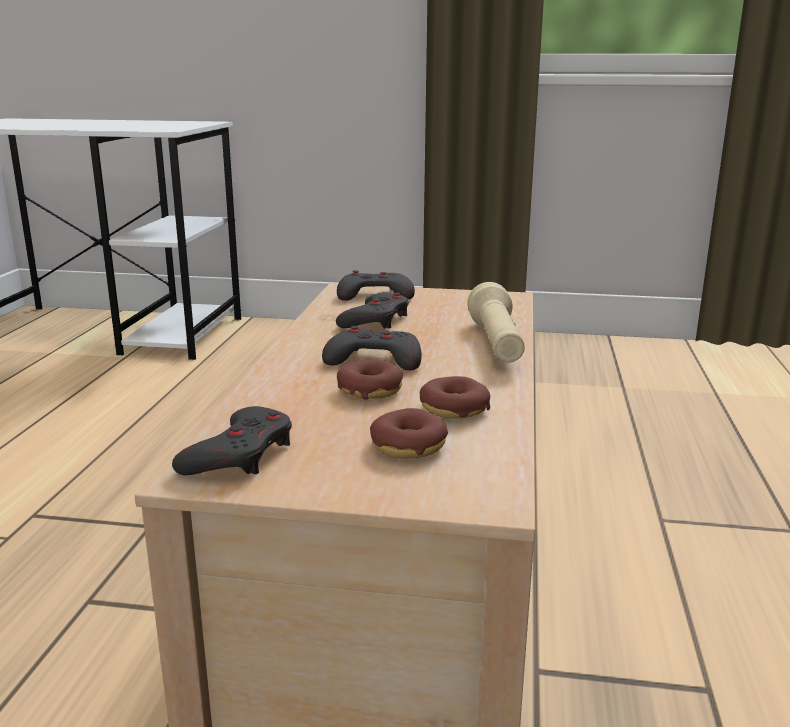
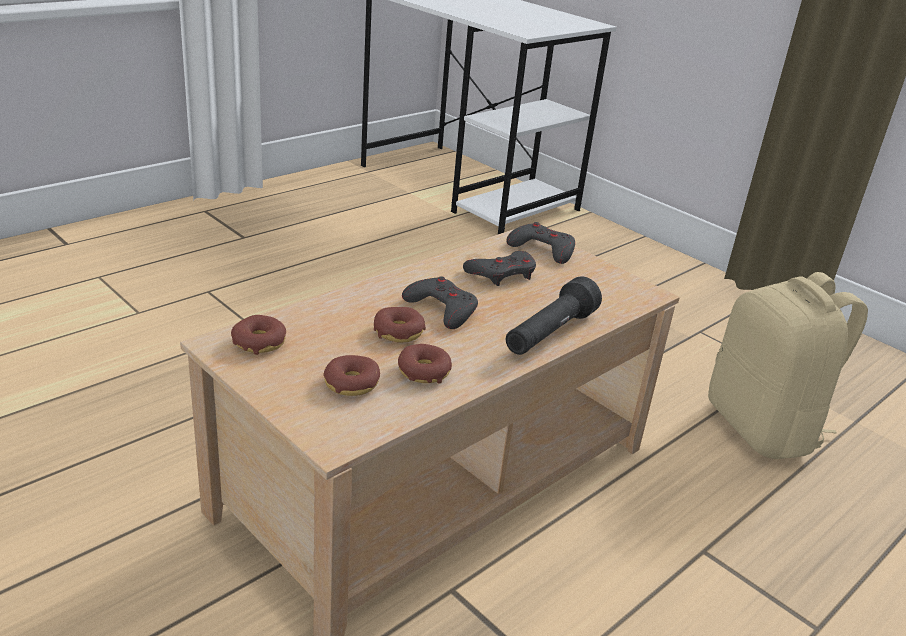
camera: 35 degrees right, 10 degrees up
grey game controller [172,406,292,475] -> donut [231,315,286,355]
beige flashlight [467,282,525,363] -> black flashlight [506,276,602,355]
none -> beige backpack [708,272,868,459]

